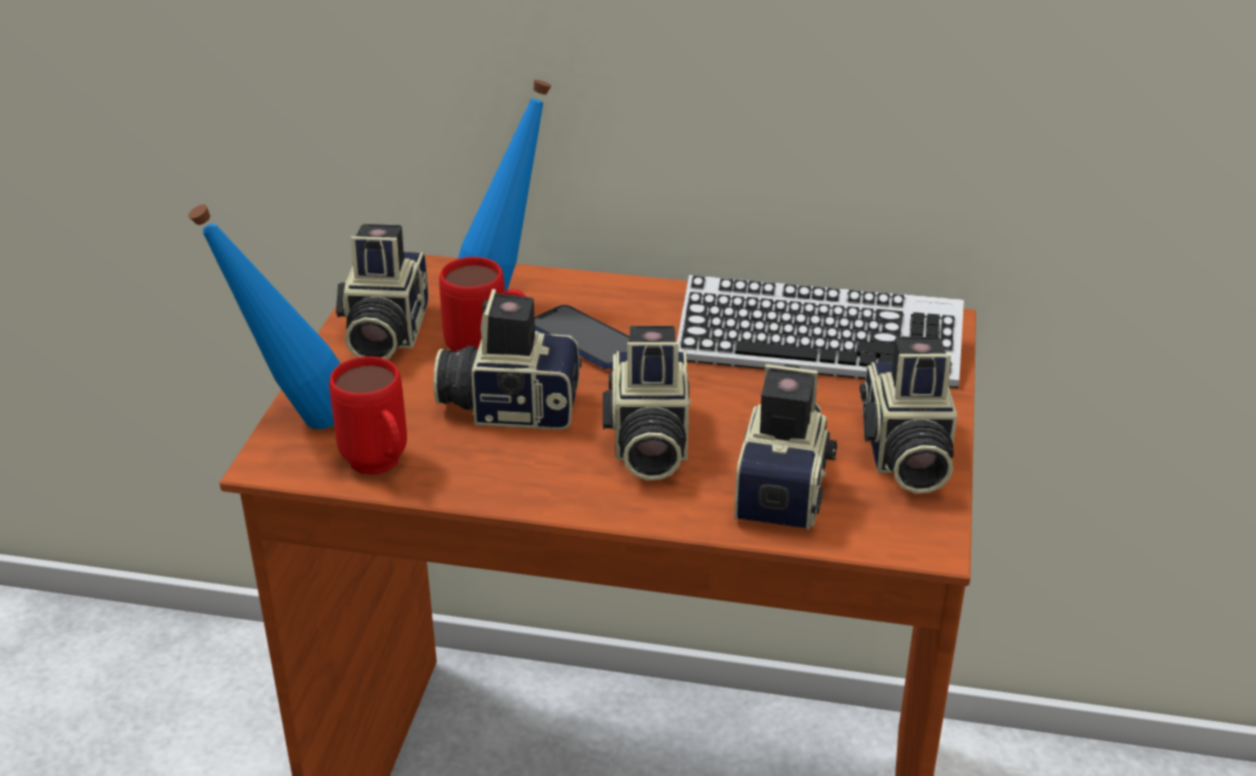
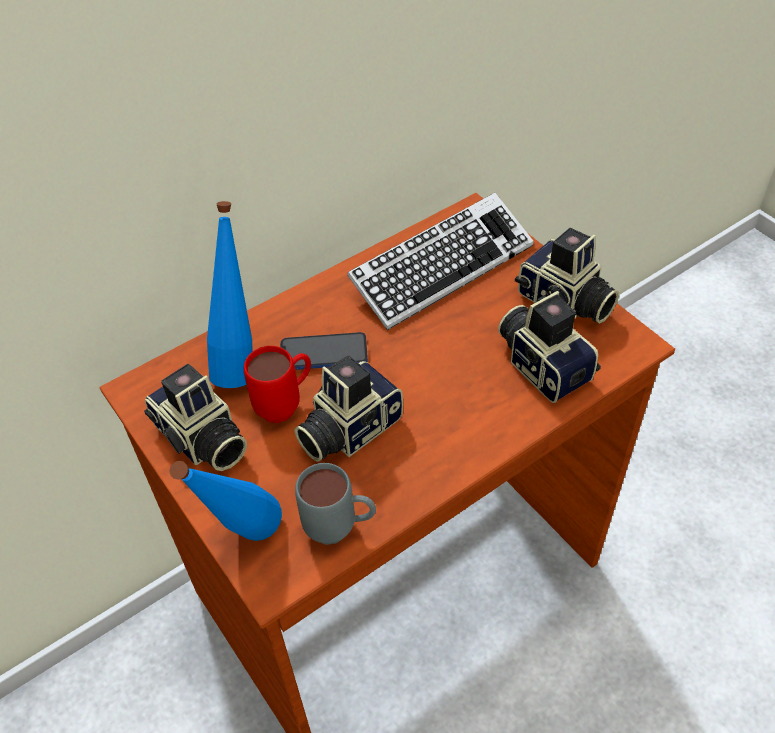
camera: 45 degrees left, 15 degrees up
red mug [329,356,407,475] -> grey mug [295,463,376,545]
camera [603,326,691,481] -> none

